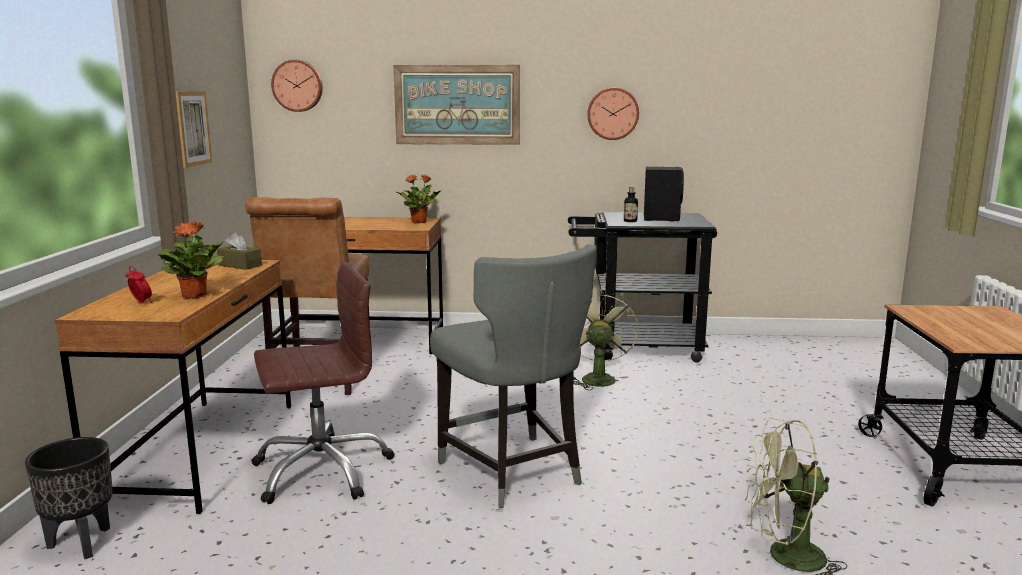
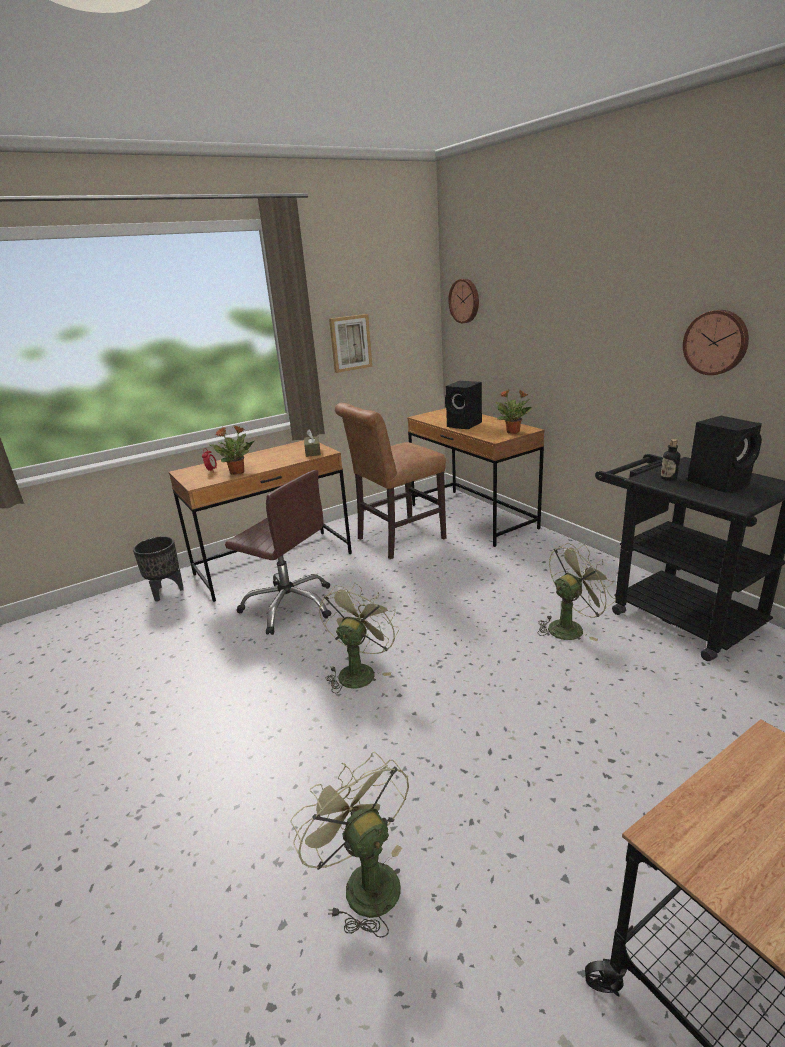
camera: 55 degrees right, 10 degrees up
picture [393,65,520,145] -> none
grey chair [430,244,596,508] -> green fan [319,583,399,694]
none -> black speaker [445,381,482,429]

